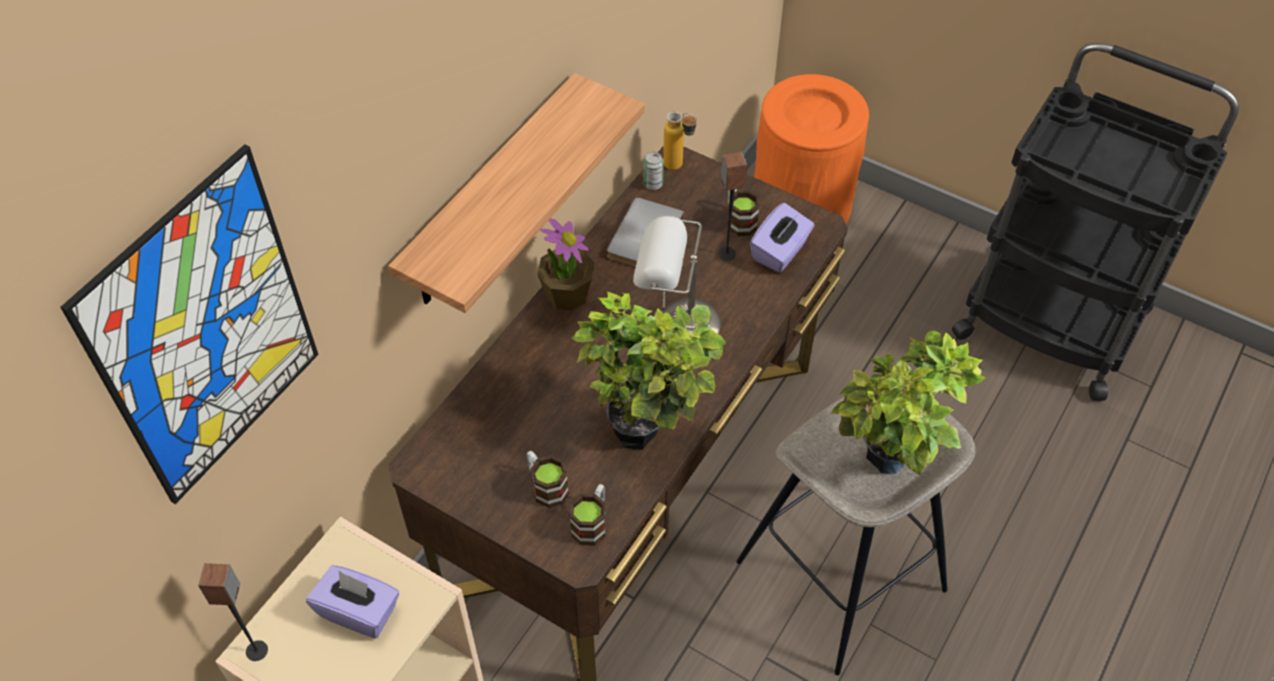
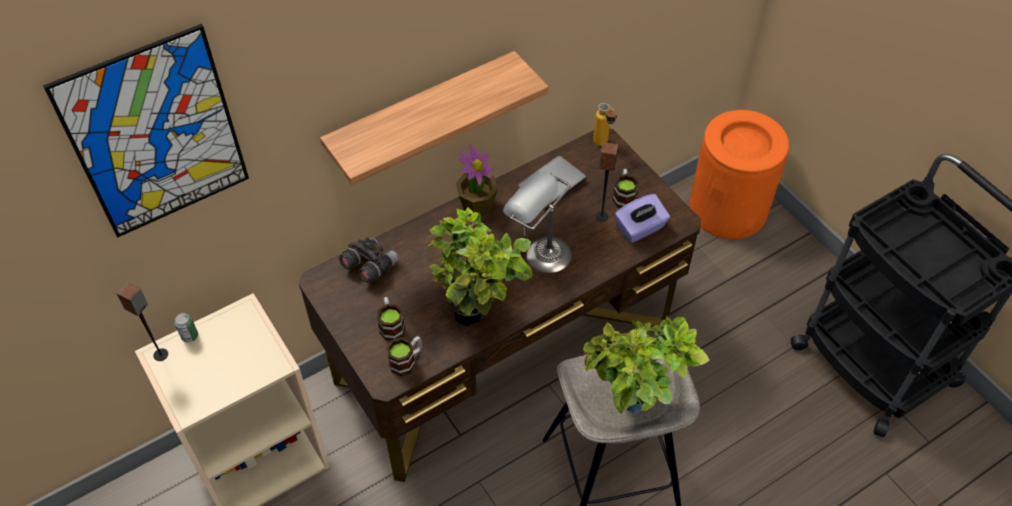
camera: 25 degrees right, 0 degrees up
purple tissue box [306,565,399,639] -> none
can [643,152,664,190] -> can moved to [174,313,198,343]
none -> grey binoculars [339,237,399,283]

